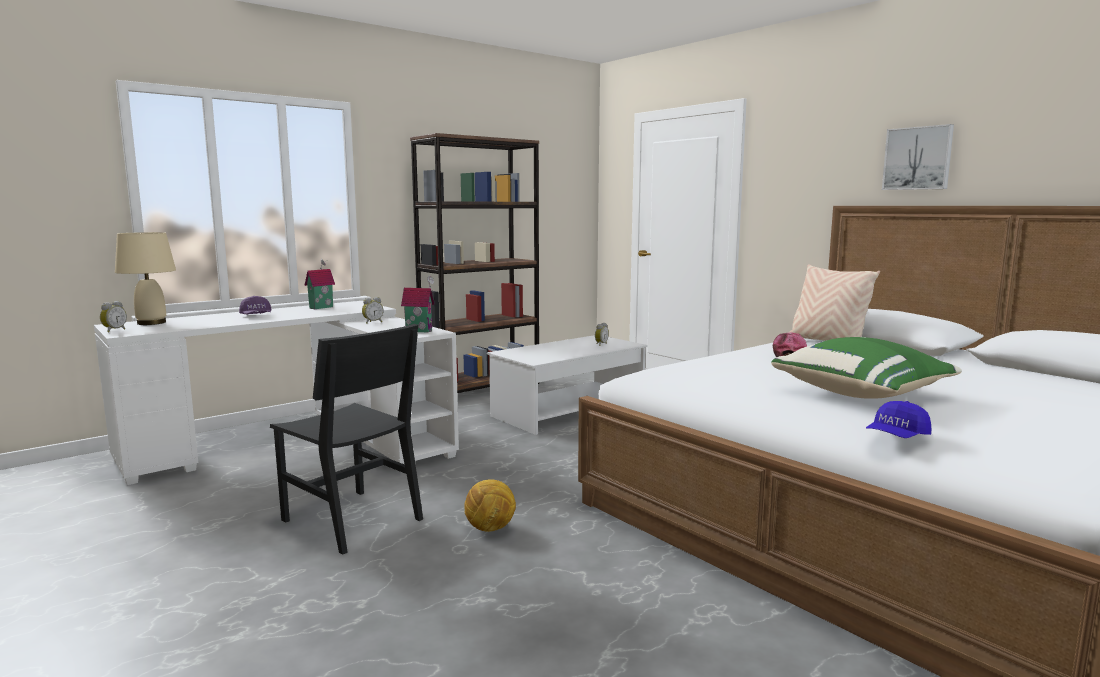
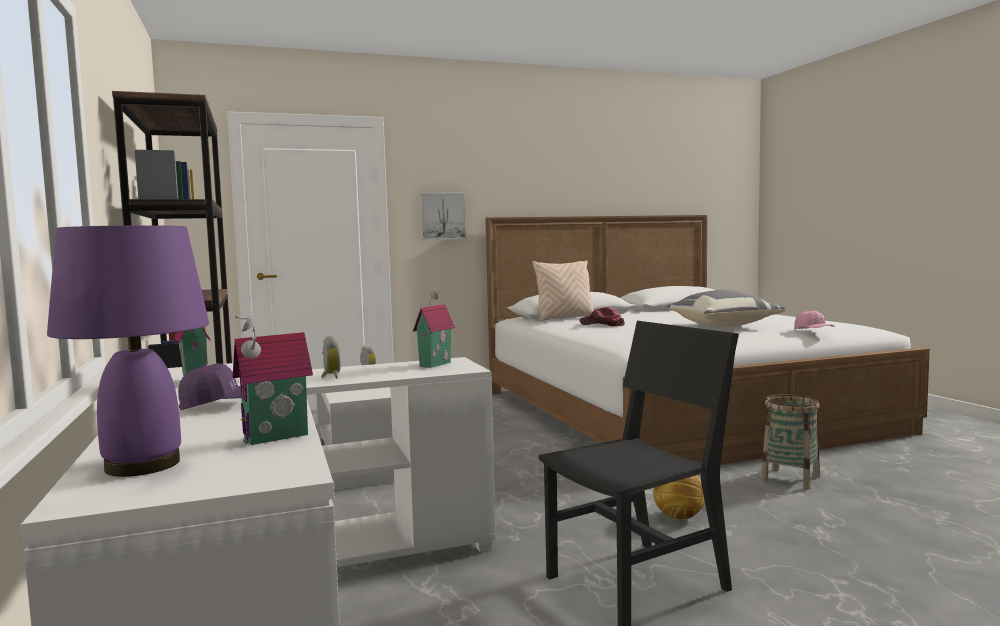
camera: 70 degrees left, 5 degrees down
alarm clock [100,301,127,333] -> none
beige table lamp [115,232,176,325] -> purple table lamp [47,225,209,477]
green pillow [771,337,962,399] -> grey pillow [667,290,786,327]
blue cap [866,401,931,438] -> pink cap [794,311,834,330]
picture [882,124,954,190] -> picture moved to [419,193,467,240]
none -> toy house [232,312,313,445]
none -> basket [761,394,820,490]

